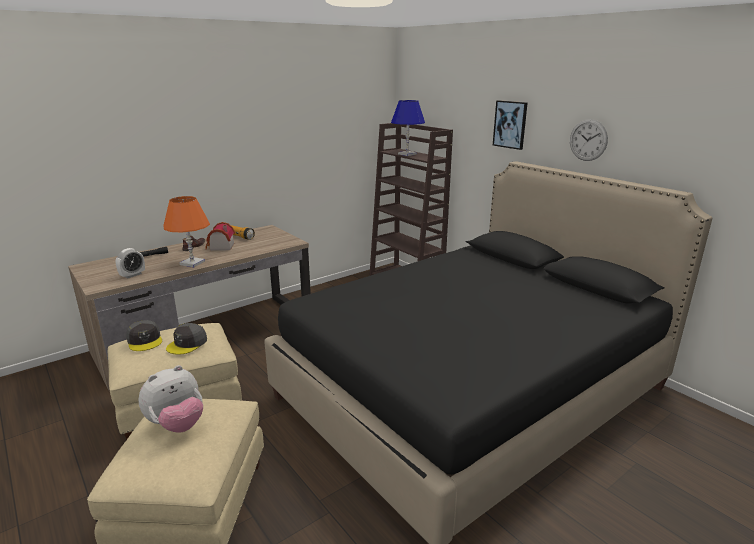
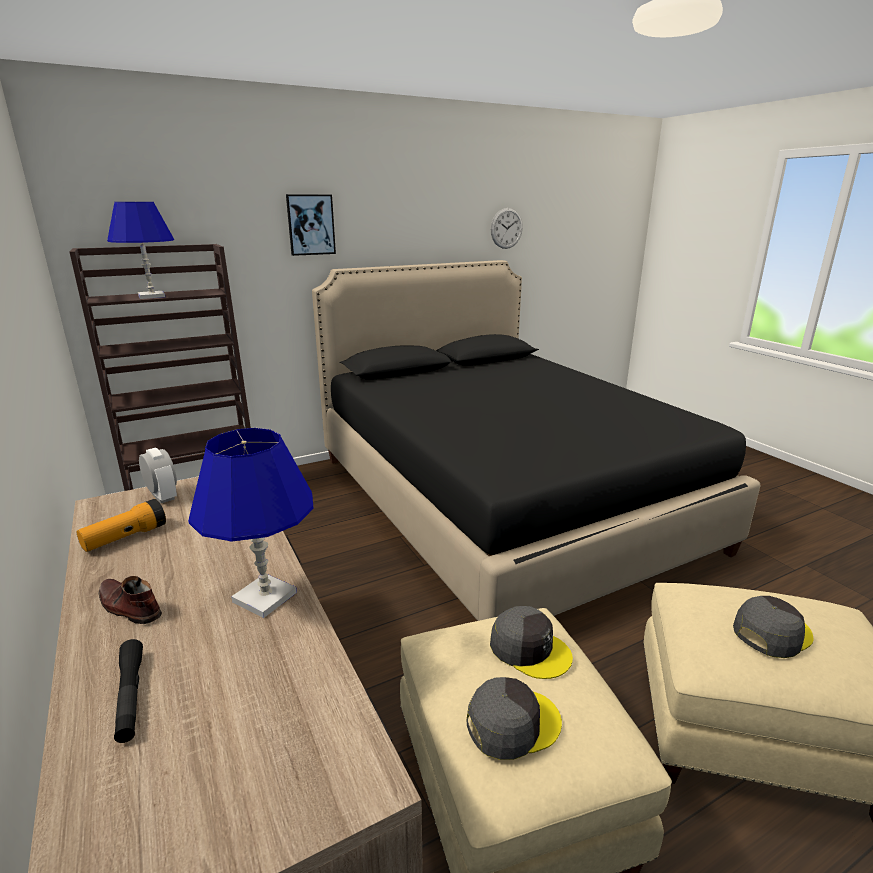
camera: 80 degrees left, 0 degrees up
alarm clock [116,248,145,279] -> alarm clock moved to [139,447,177,503]
plush toy [139,365,203,433] -> grey cap [733,596,813,658]
orange table lamp [163,196,210,267] -> blue table lamp [188,428,314,618]
toy house [205,222,235,251] -> none
wall clock [570,119,608,161] -> wall clock moved to [491,208,523,249]

